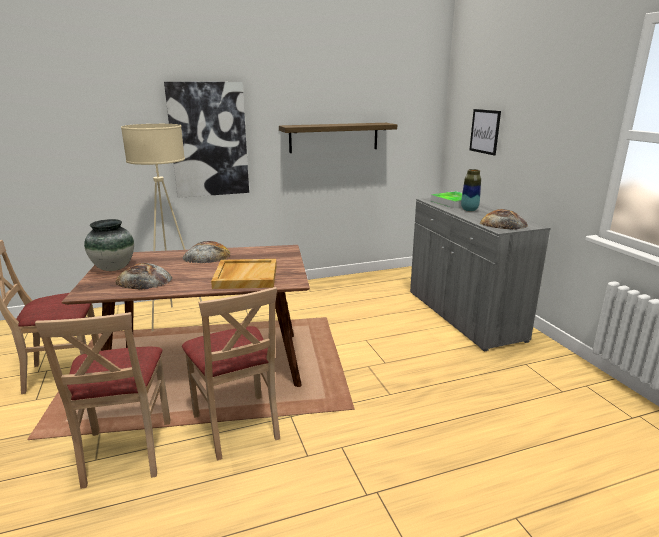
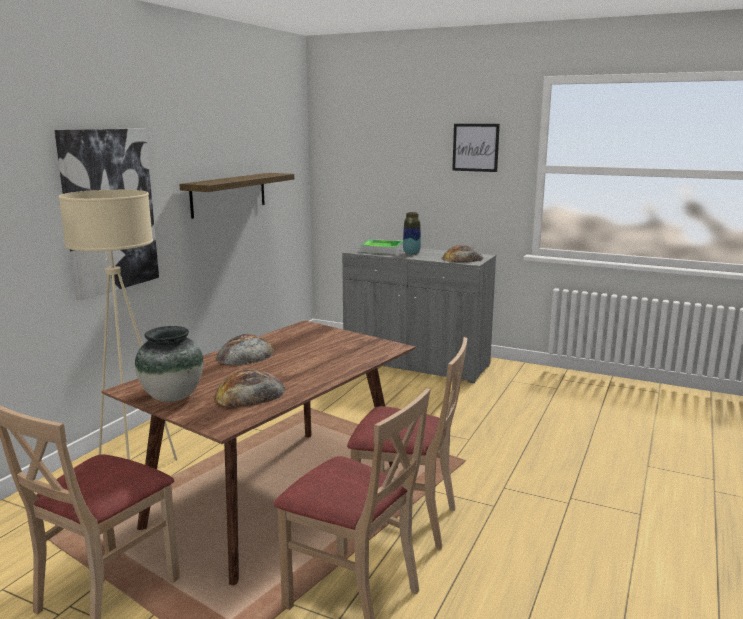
camera: 45 degrees left, 5 degrees down
beige tray [211,259,277,289] -> none
picture [469,109,501,156] -> picture moved to [452,124,500,172]

